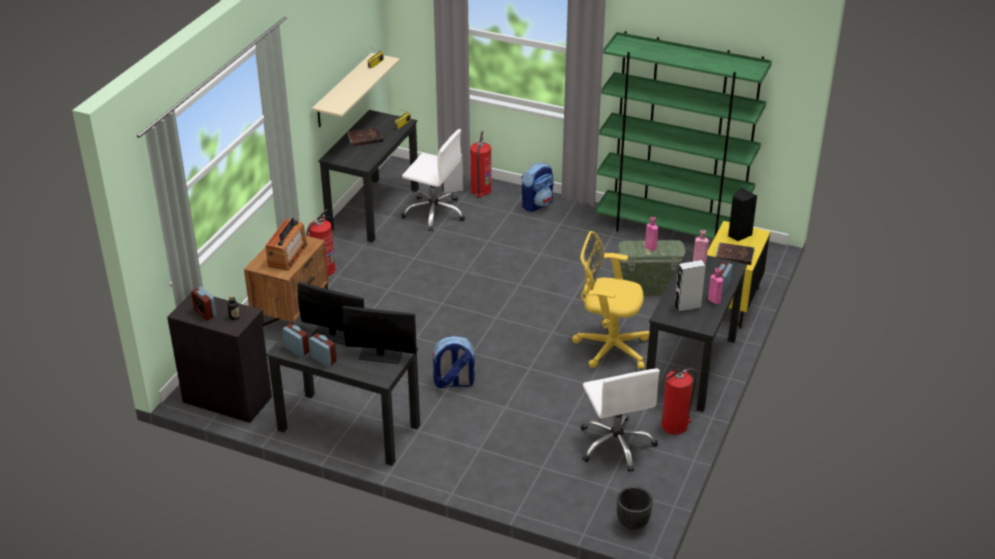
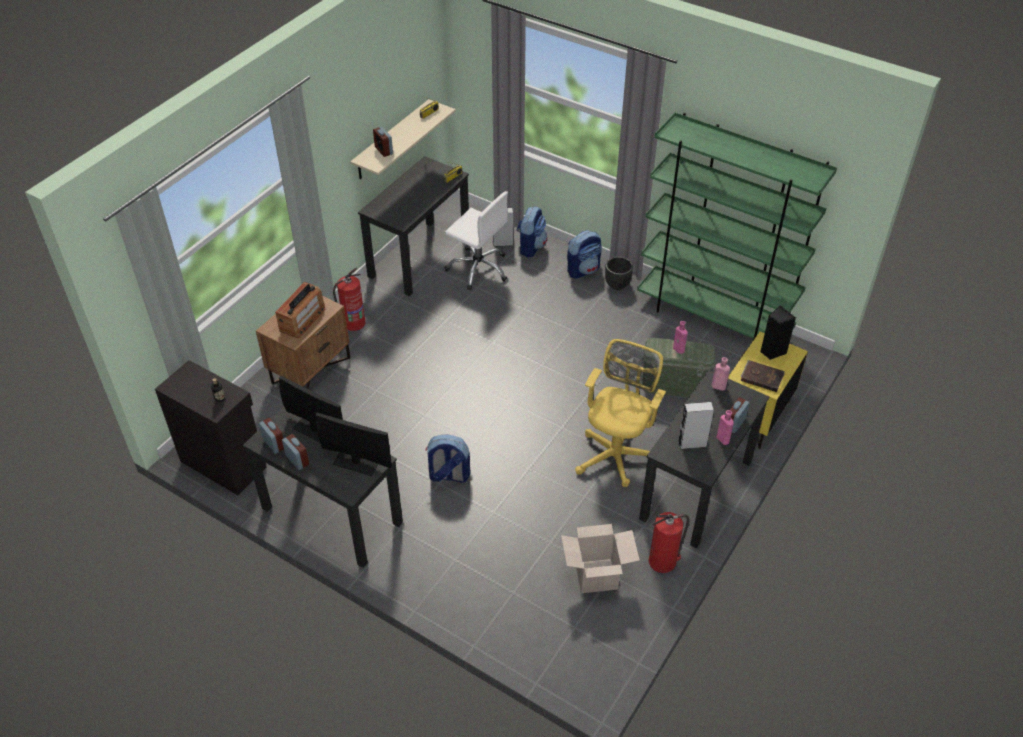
camera: 10 degrees right, 10 degrees up
alarm clock [191,287,217,320] -> alarm clock moved to [373,127,393,157]
brown book [347,127,383,146] -> none
fire extinguisher [470,131,492,198] -> backpack [516,206,547,258]
yellow office chair [572,231,650,370] -> yellow office chair turned 90 degrees clockwise [575,339,666,487]
white office chair [581,369,660,472] -> cardboard box [561,524,640,593]
black planter [617,487,653,530] -> black planter moved to [605,257,633,290]

